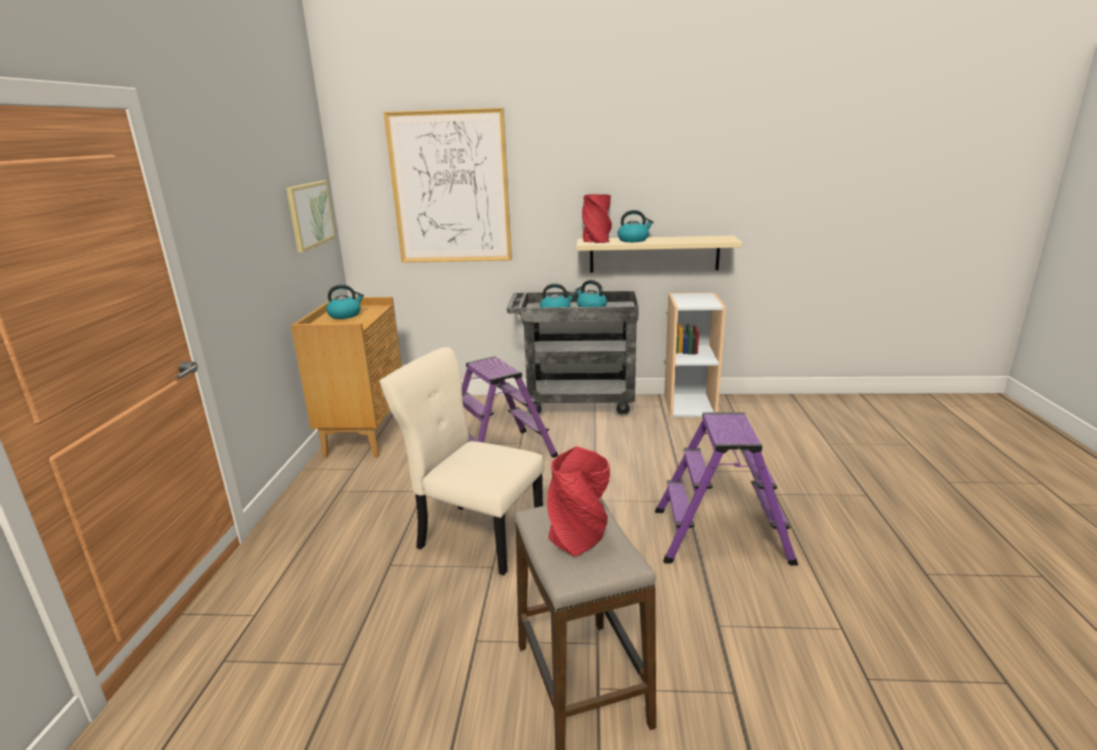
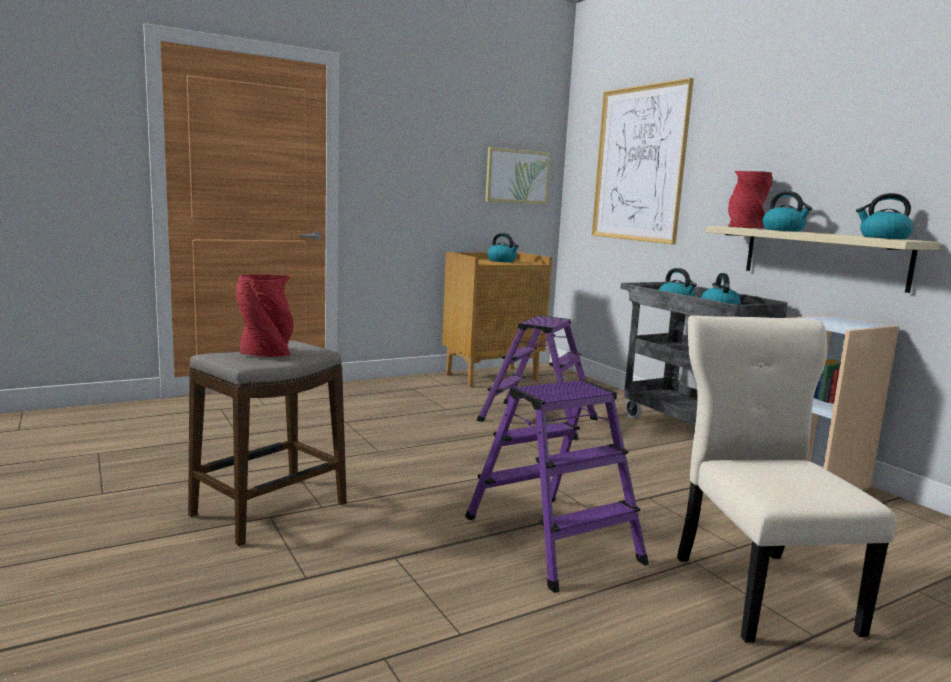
camera: 55 degrees right, 10 degrees down
beige chair [380,347,544,575] -> beige chair moved to [677,315,896,643]
none -> kettle [856,193,914,239]

